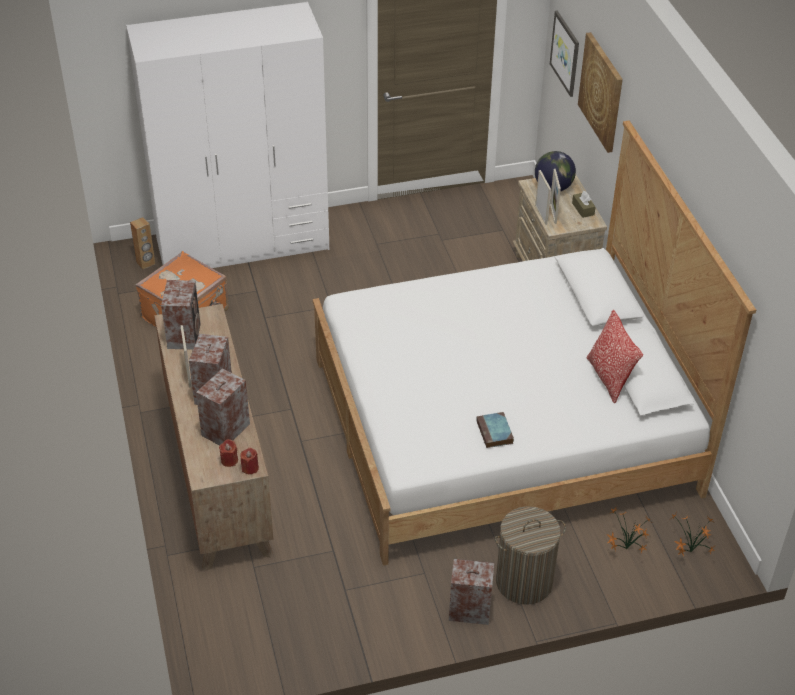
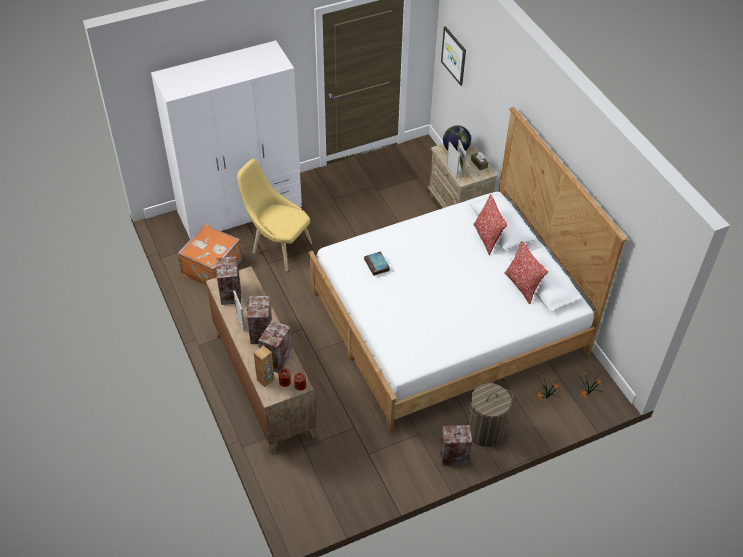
camera: 10 degrees left, 5 degrees up
brown speaker [130,217,155,269] -> brown speaker moved to [254,346,275,387]
book [476,412,514,448] -> book moved to [364,251,390,276]
picture [578,32,623,153] -> none
none -> yellow chair [237,159,312,271]
none -> pillow [473,194,507,255]

